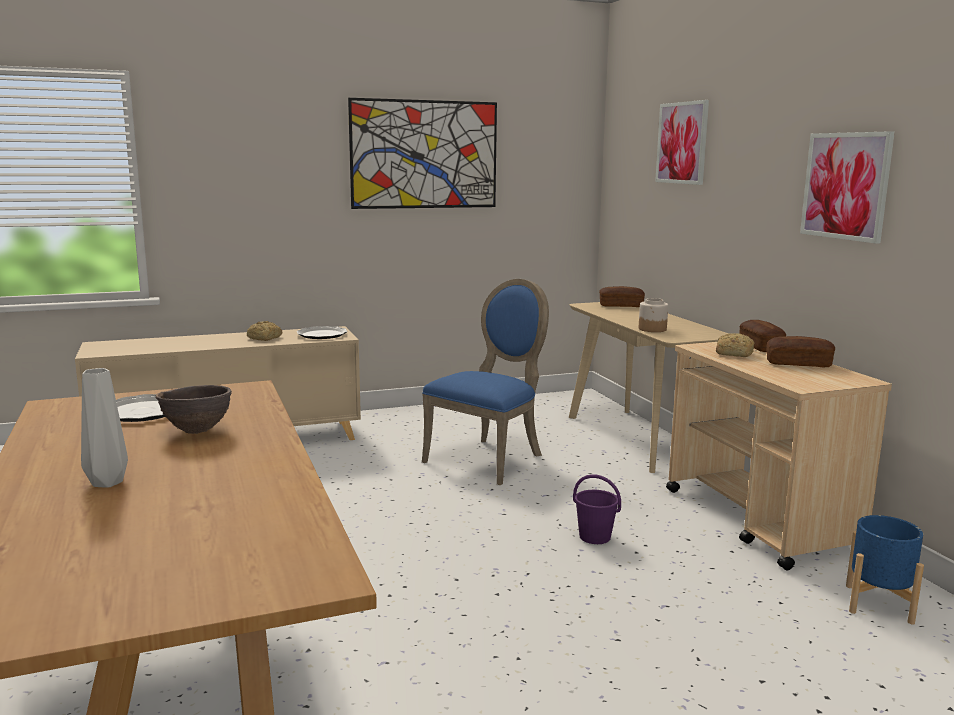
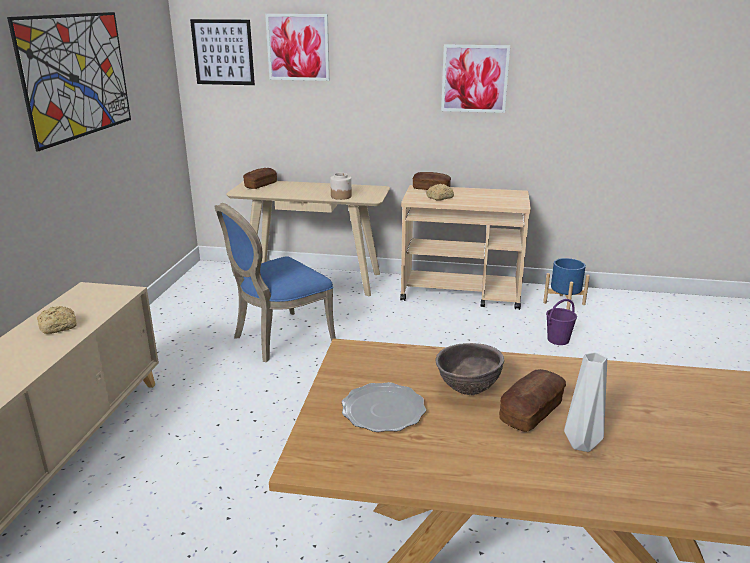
camera: 60 degrees left, 10 degrees up
plate [297,326,348,339] -> none
blue chair [422,279,549,485] -> blue chair turned 105 degrees counterclockwise [214,203,336,362]
purple bucket [573,474,621,544] -> purple bucket moved to [546,299,577,345]
bread [767,336,835,367] -> bread moved to [499,369,566,432]
none -> picture [190,19,255,85]

